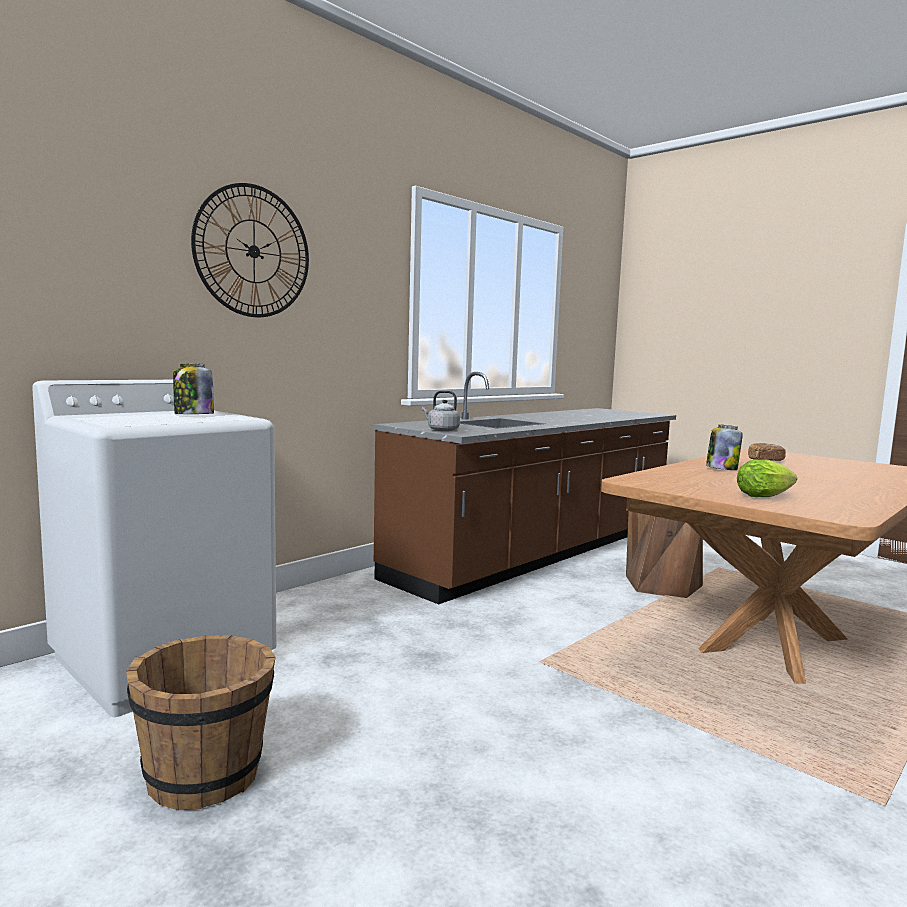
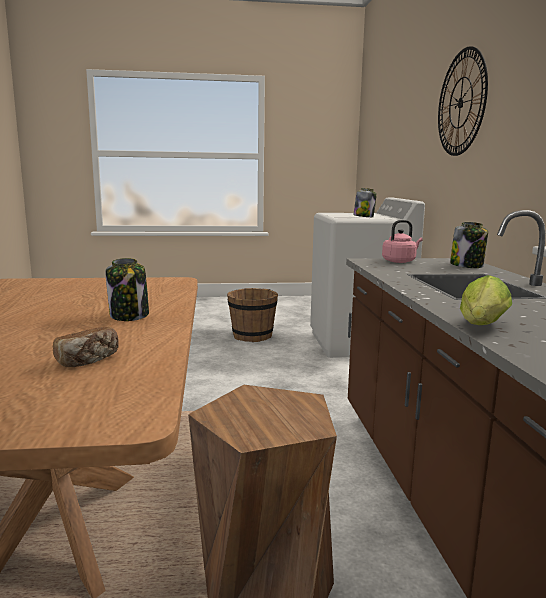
camera: 130 degrees right, 5 degrees up
grey kettle [422,390,460,431] -> pink kettle [382,220,423,263]
lettuce [737,459,797,497] -> lettuce moved to [460,275,512,325]
none -> jar [450,222,488,268]

